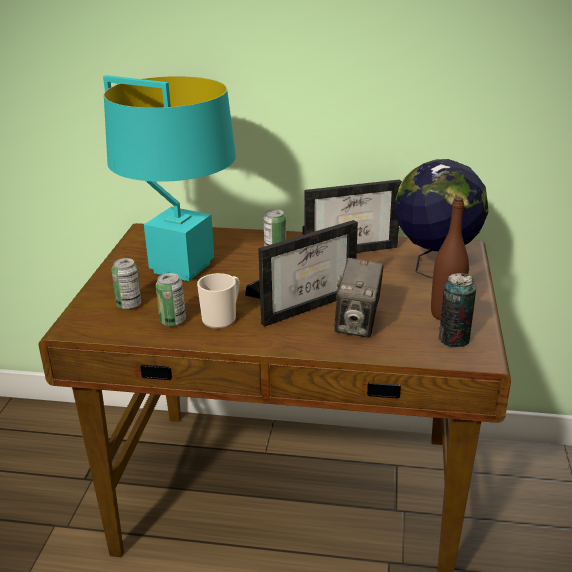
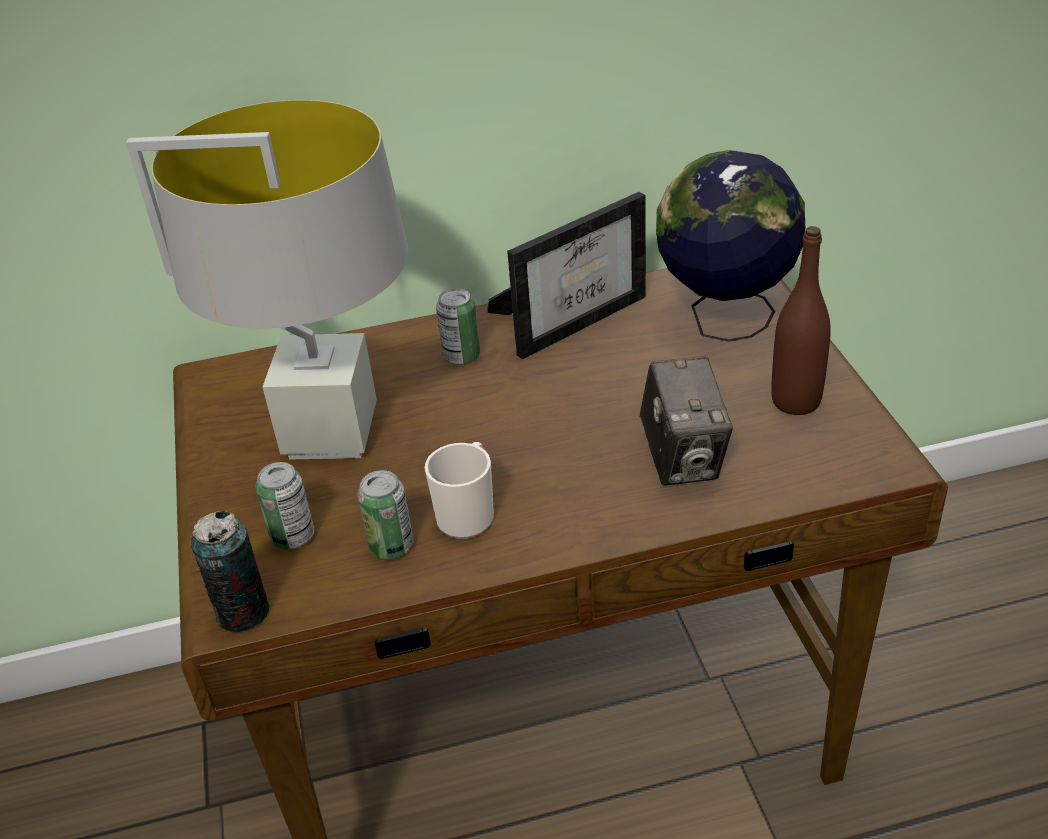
camera: 20 degrees left, 10 degrees up
turquoise table lamp [103,75,236,281] -> grey table lamp [126,100,408,459]
picture frame [245,220,358,327] -> none
can [439,273,476,347] -> can moved to [191,511,269,632]

